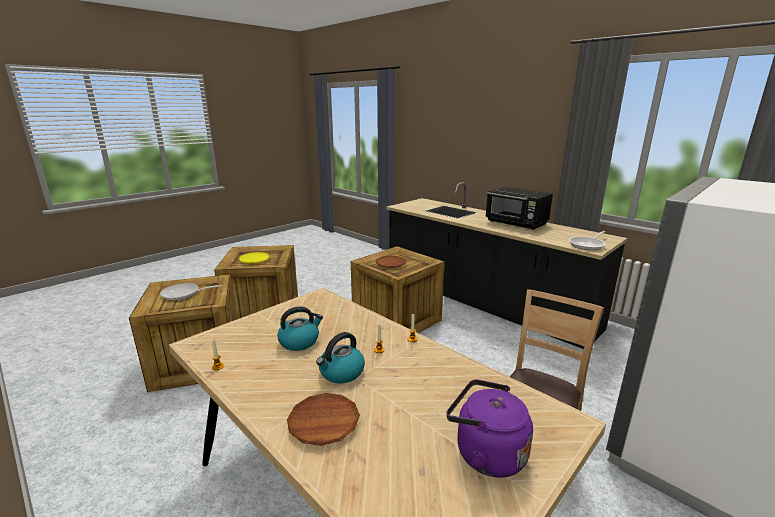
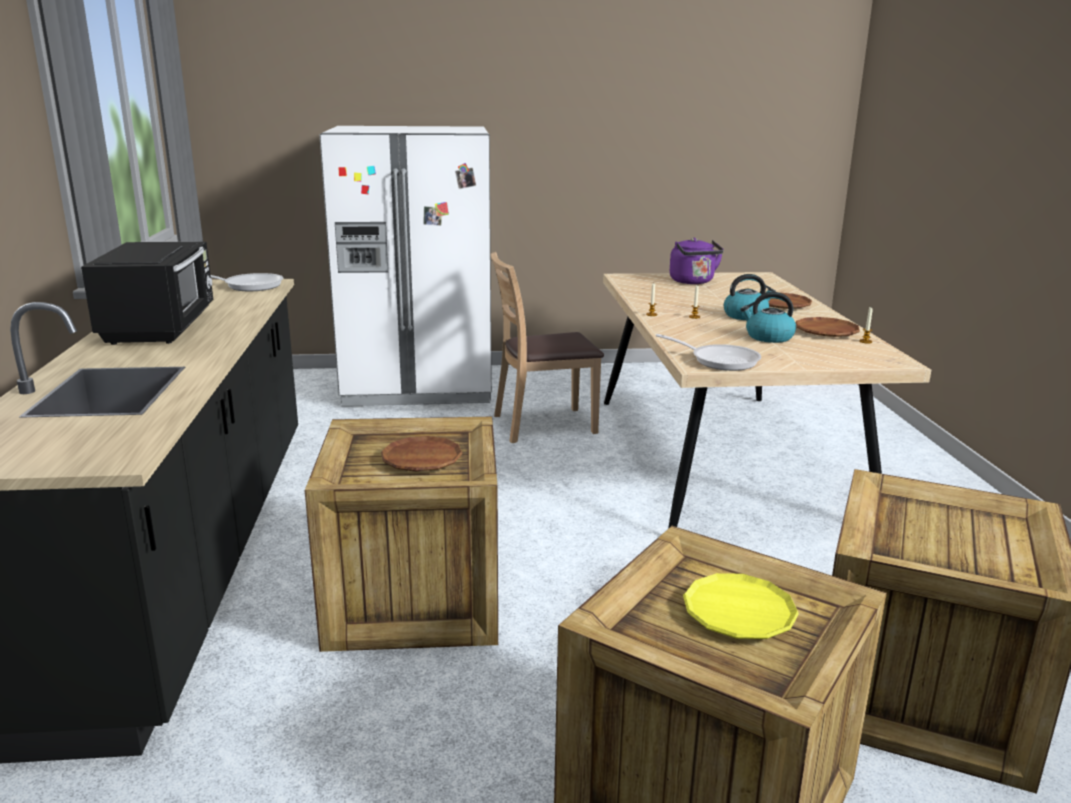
camera: 140 degrees left, 0 degrees up
frying pan [160,283,222,301] -> frying pan moved to [656,334,761,371]
none -> brown plate [796,317,860,337]

